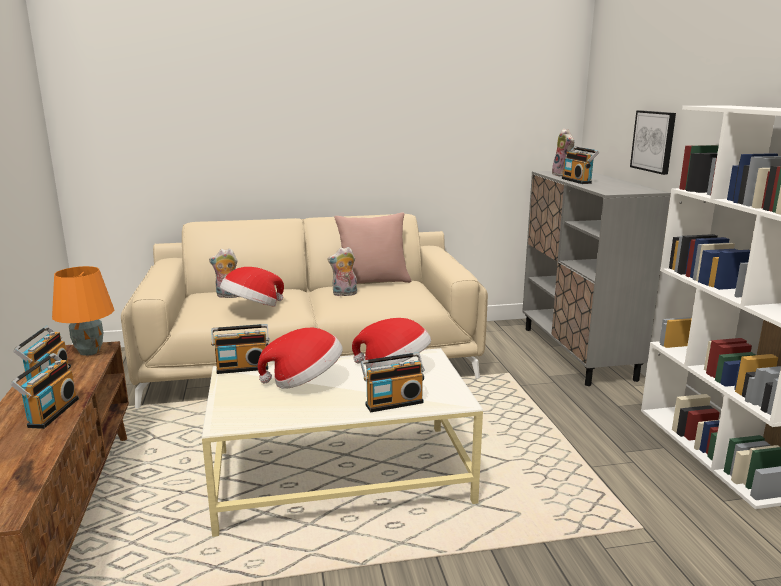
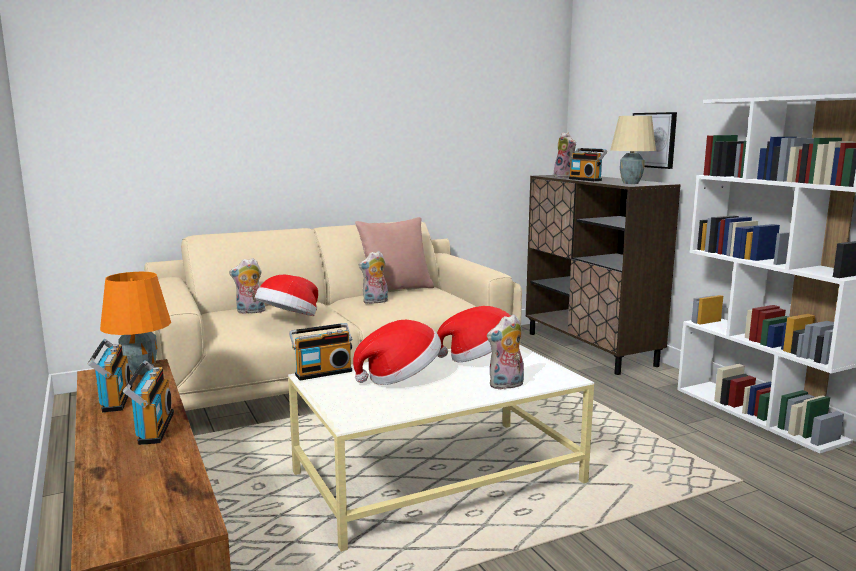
camera: 15 degrees left, 5 degrees down
radio [361,352,425,412] -> plush toy [487,314,524,390]
grey cabinet [522,171,671,386] -> brown cabinet [526,175,681,375]
none -> beige table lamp [610,116,656,184]

